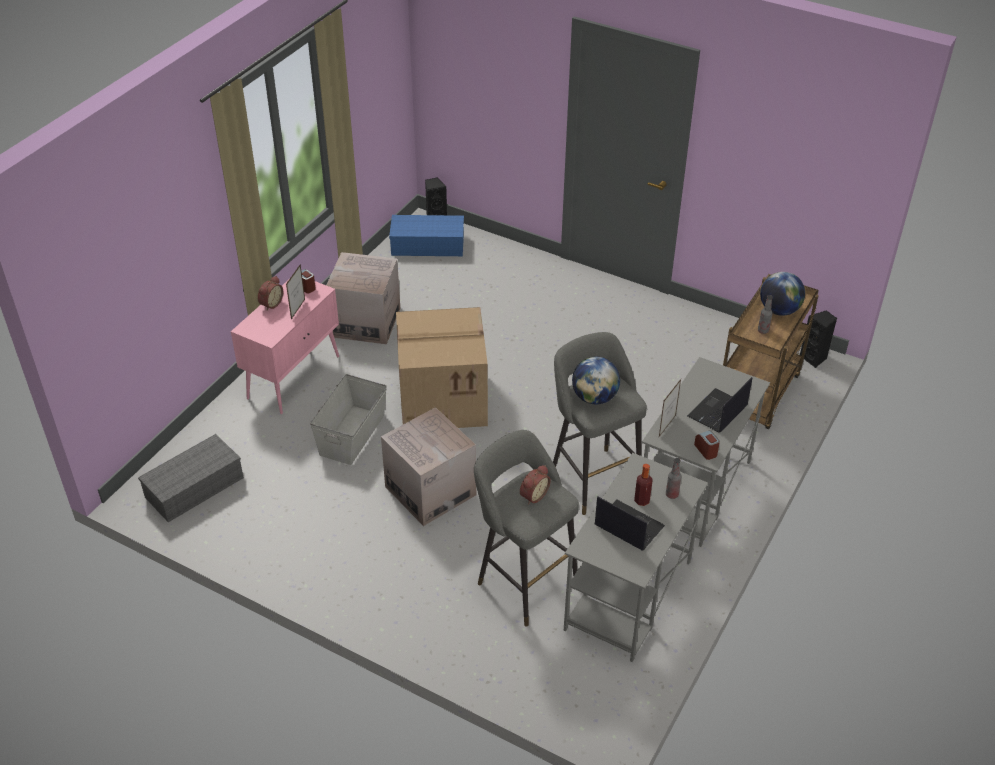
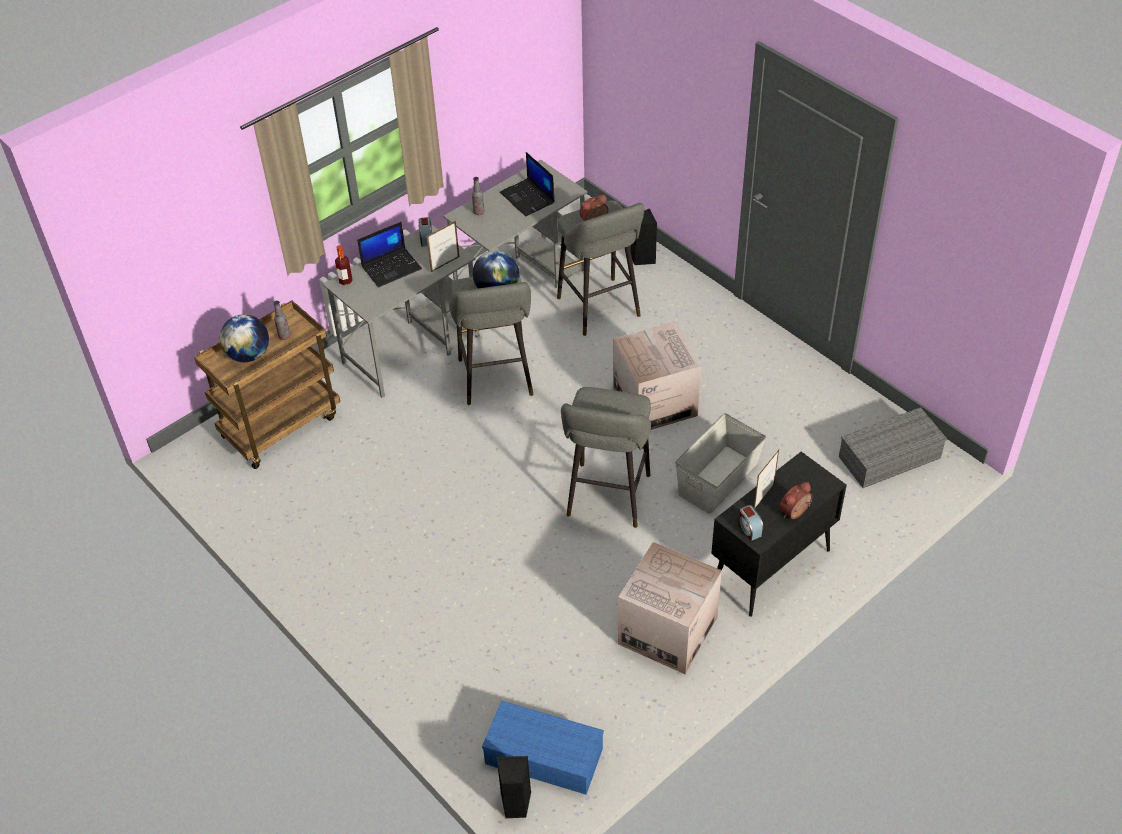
camera: 160 degrees left, 5 degrees up
pink cabinet [231,281,339,414] -> black cabinet [711,452,847,617]
cardboard box [396,307,488,428] -> grey stool [561,387,651,528]
bottle [634,464,653,506] -> bottle moved to [335,245,353,285]
black speaker [800,310,837,368] -> black speaker moved to [630,209,657,265]

